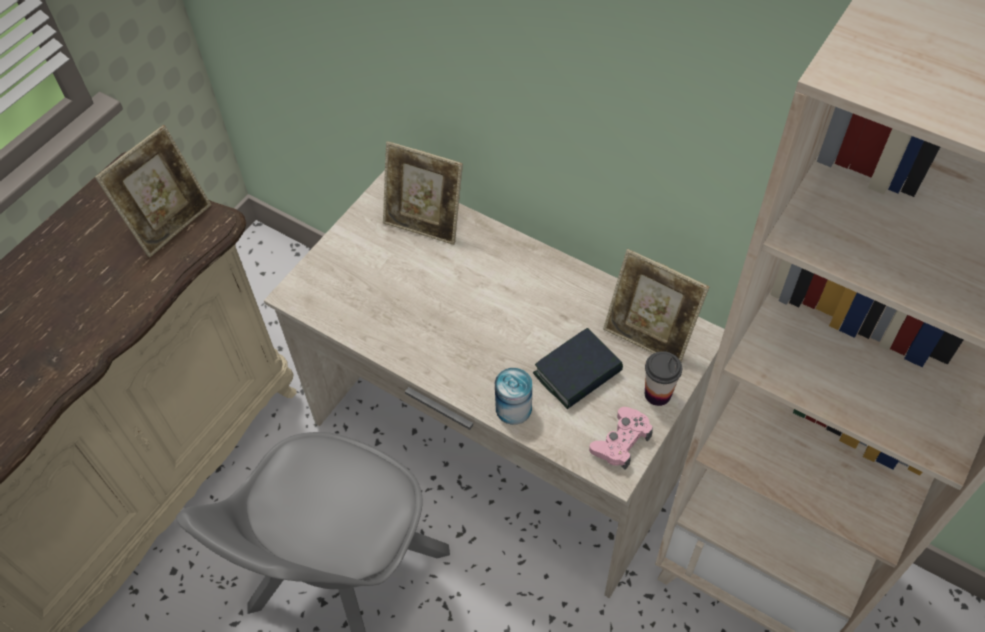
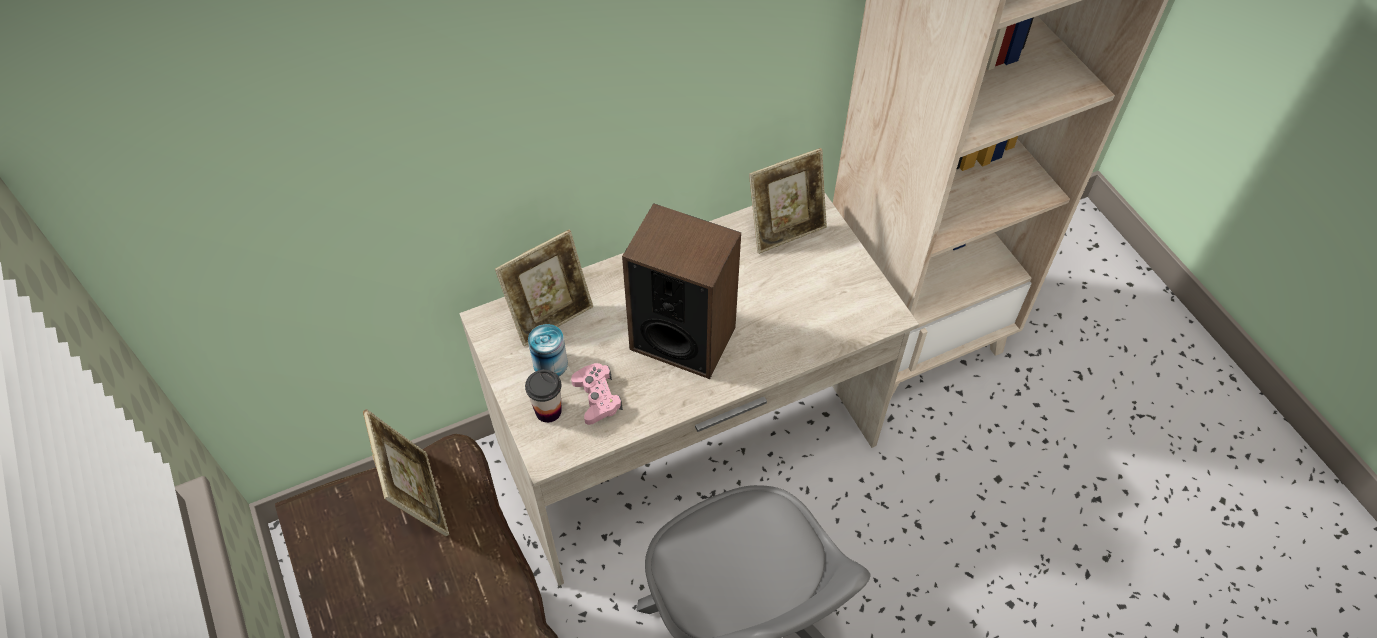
camera: 60 degrees left, 0 degrees up
can [495,368,532,425] -> can moved to [528,324,568,376]
book [533,328,623,409] -> none
pink game controller [589,407,653,470] -> pink game controller moved to [571,363,623,425]
cup [645,351,682,406] -> cup moved to [525,370,562,423]
none -> speaker [622,203,741,379]

